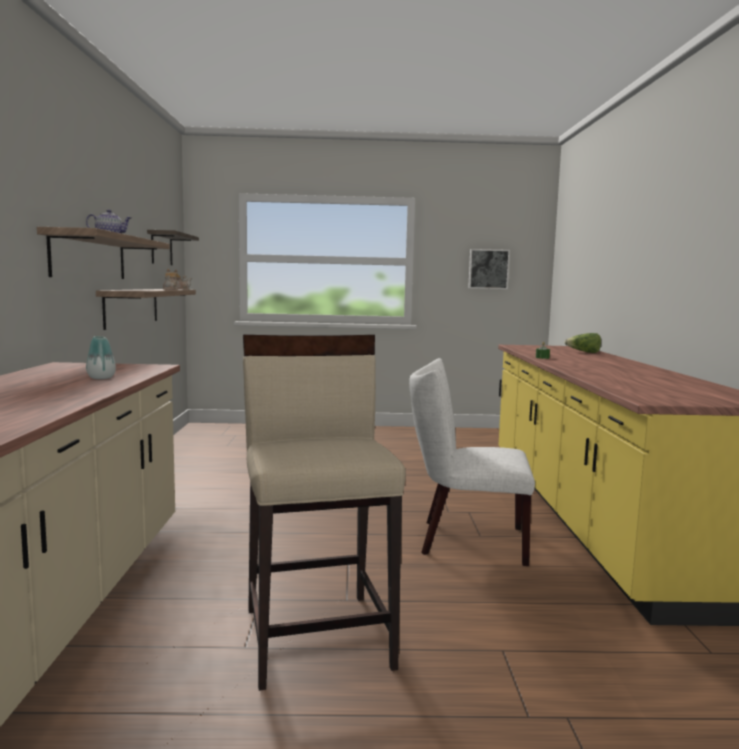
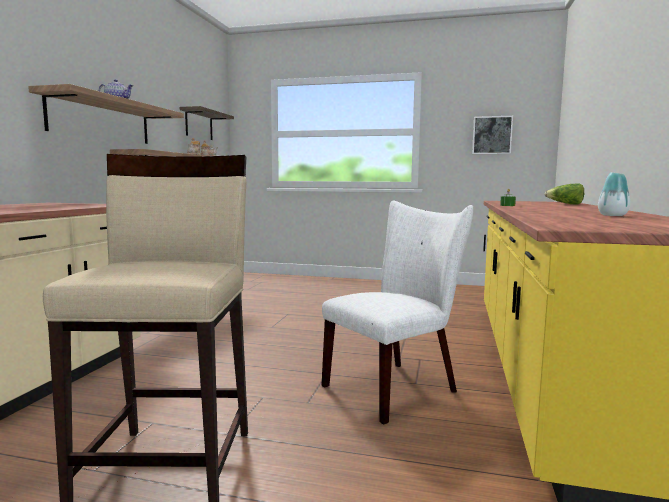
camera: 15 degrees right, 0 degrees up
vase [86,336,116,379] -> vase moved to [598,172,630,216]
white chair [409,358,535,566] -> white chair turned 120 degrees clockwise [321,201,473,425]

